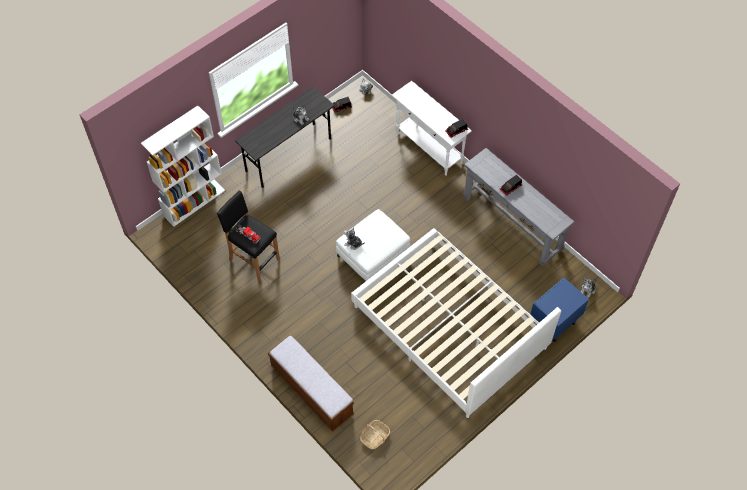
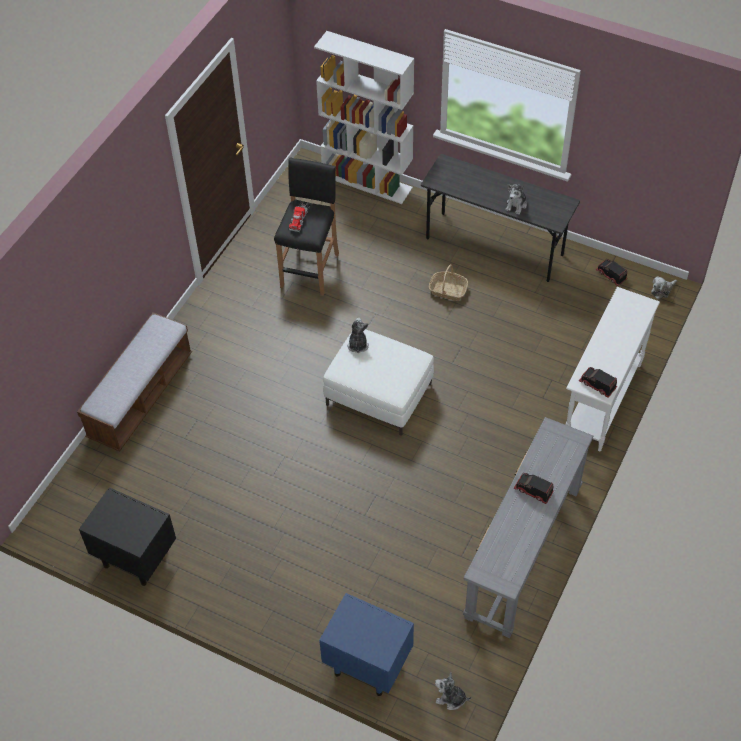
camera: 70 degrees right, 5 degrees down
white bed [351,228,561,418] -> none
basket [360,420,390,449] -> basket moved to [429,265,468,301]
none -> black nightstand [79,487,176,586]

